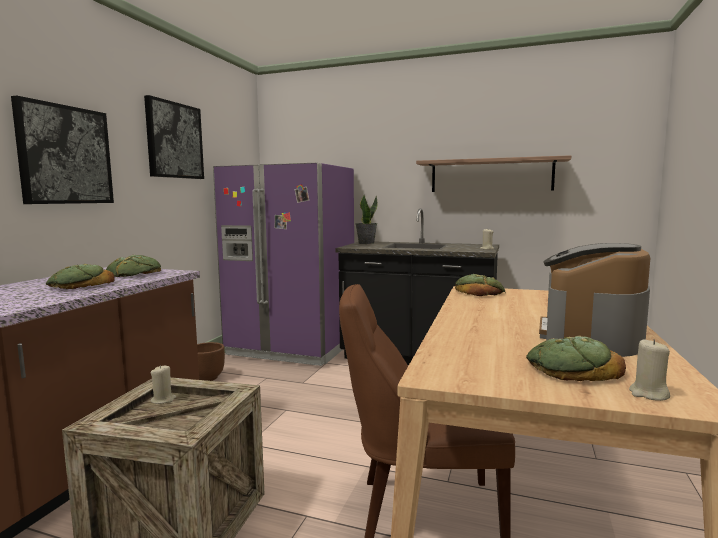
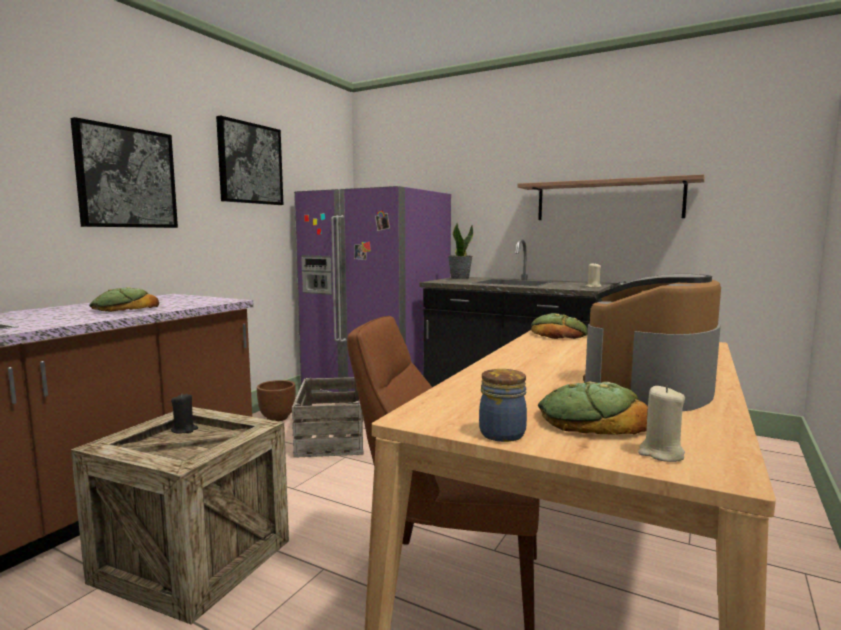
camera: 10 degrees right, 0 degrees up
bread [106,255,161,277] -> none
beige candle [151,365,176,404] -> black candle [171,393,198,434]
none -> crate [292,377,364,458]
none -> jar [479,369,527,442]

